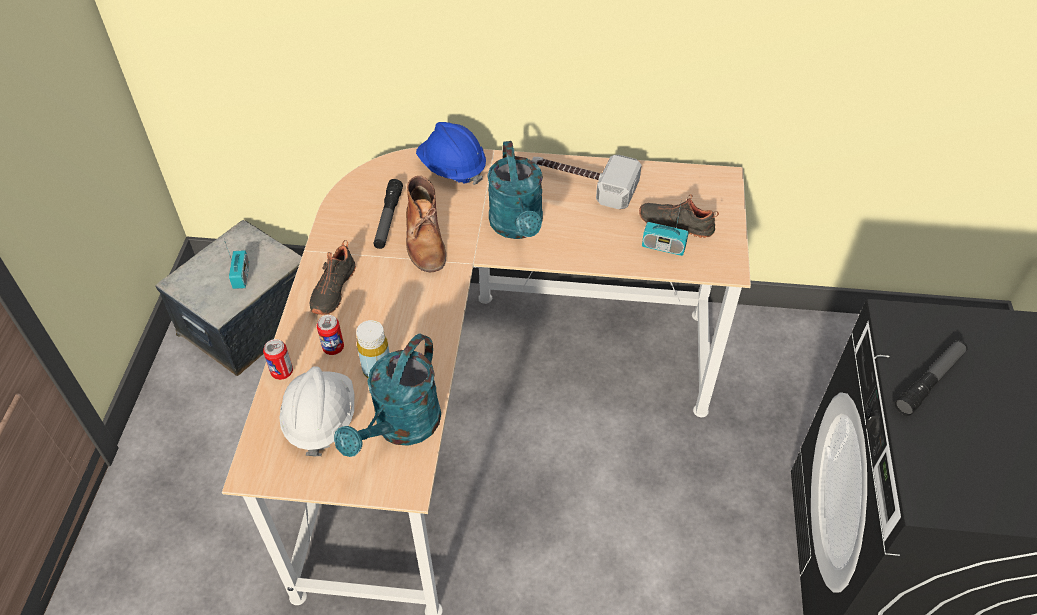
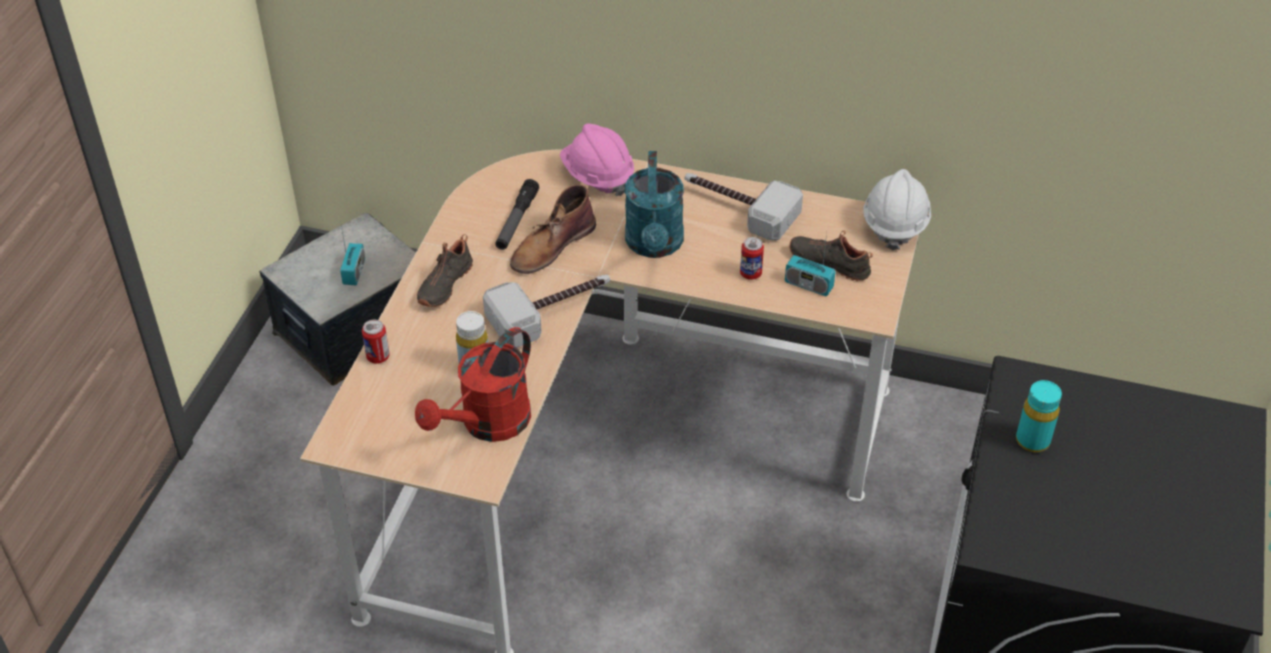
camera: 10 degrees right, 5 degrees down
white hard hat [279,366,354,457] -> white hard hat moved to [863,169,931,250]
can [317,315,344,355] -> can moved to [740,237,764,280]
turquoise watering can [334,334,441,457] -> red watering can [415,327,531,442]
brown boot [406,176,446,272] -> brown boot turned 45 degrees clockwise [510,185,596,274]
blue hard hat [416,122,486,185] -> pink hard hat [560,124,634,196]
flashlight [895,340,968,416] -> turquoise bottle [1016,380,1062,452]
none -> hammer [483,274,610,347]

